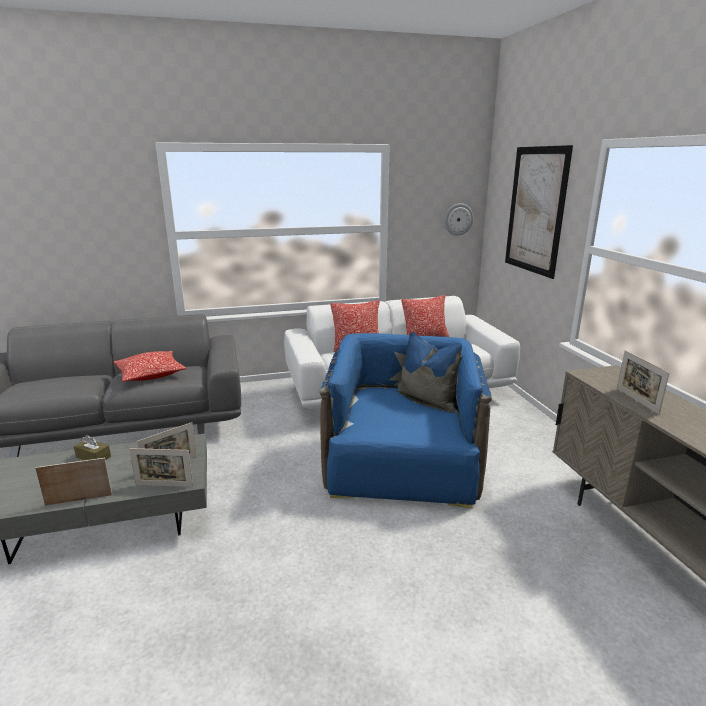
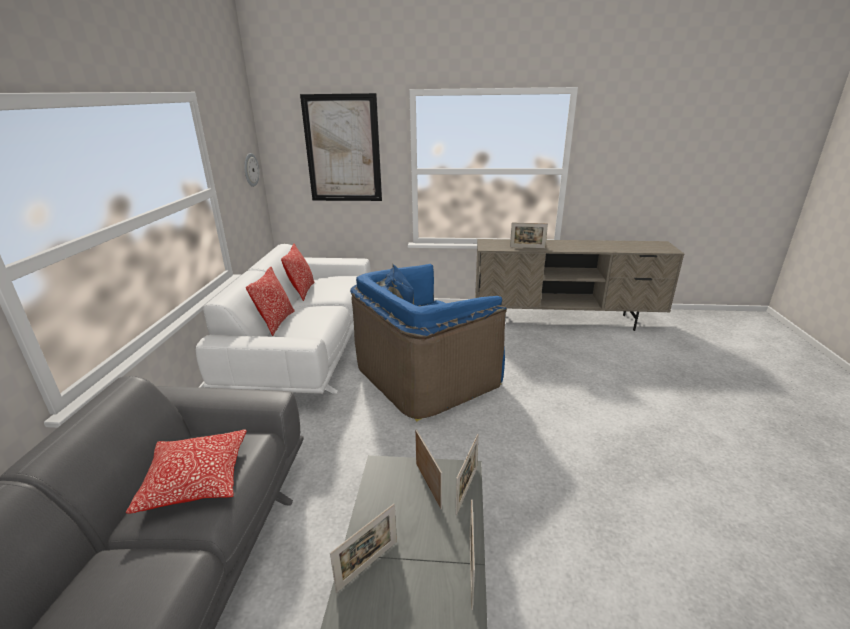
camera: 70 degrees left, 5 degrees up
brown tissue box [74,435,111,460] -> picture frame [330,504,397,593]
blue armchair [319,332,492,509] -> blue armchair turned 60 degrees counterclockwise [350,264,507,422]

